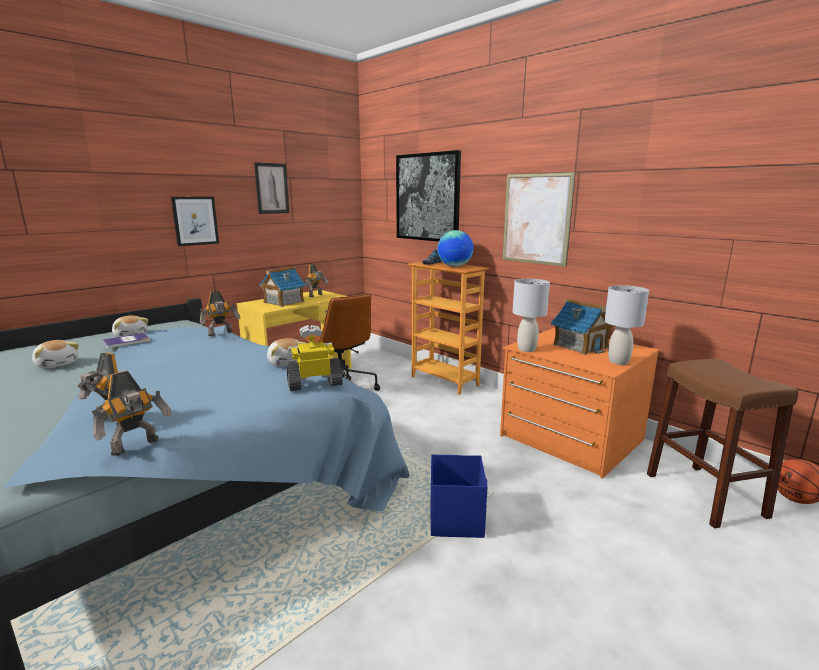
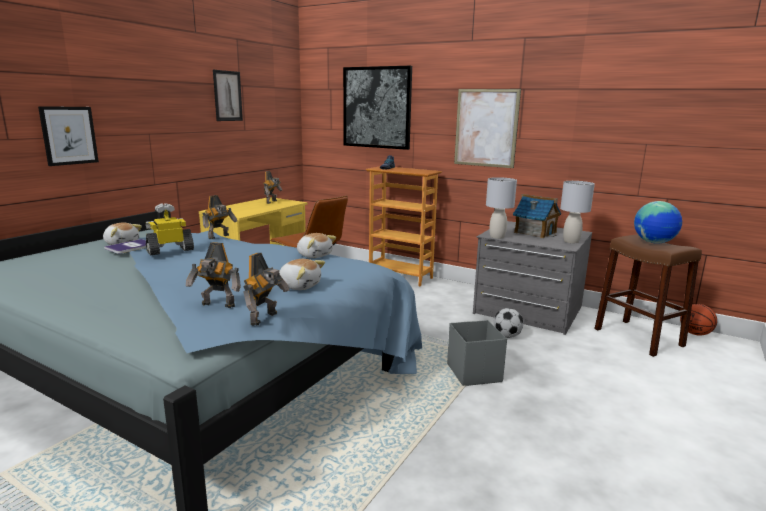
camera: 15 degrees left, 0 degrees up
plush toy [32,340,79,368] -> plush toy moved to [279,259,325,290]
picture [171,197,219,246] -> picture moved to [38,106,99,166]
toy house [259,267,306,307] -> none
toy robot [287,325,343,391] -> toy robot moved to [146,203,194,255]
blue storage box [431,454,487,538] -> grey storage box [447,320,507,386]
globe [437,230,474,267] -> globe moved to [634,201,682,244]
orange dresser [500,328,659,479] -> grey dresser [473,221,592,335]
none -> football [494,308,523,338]

